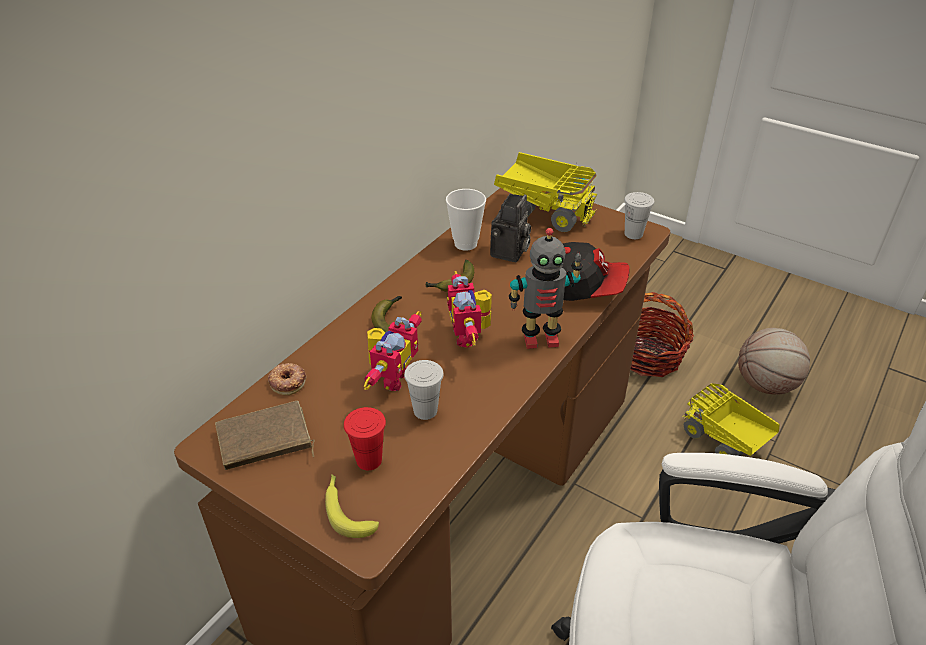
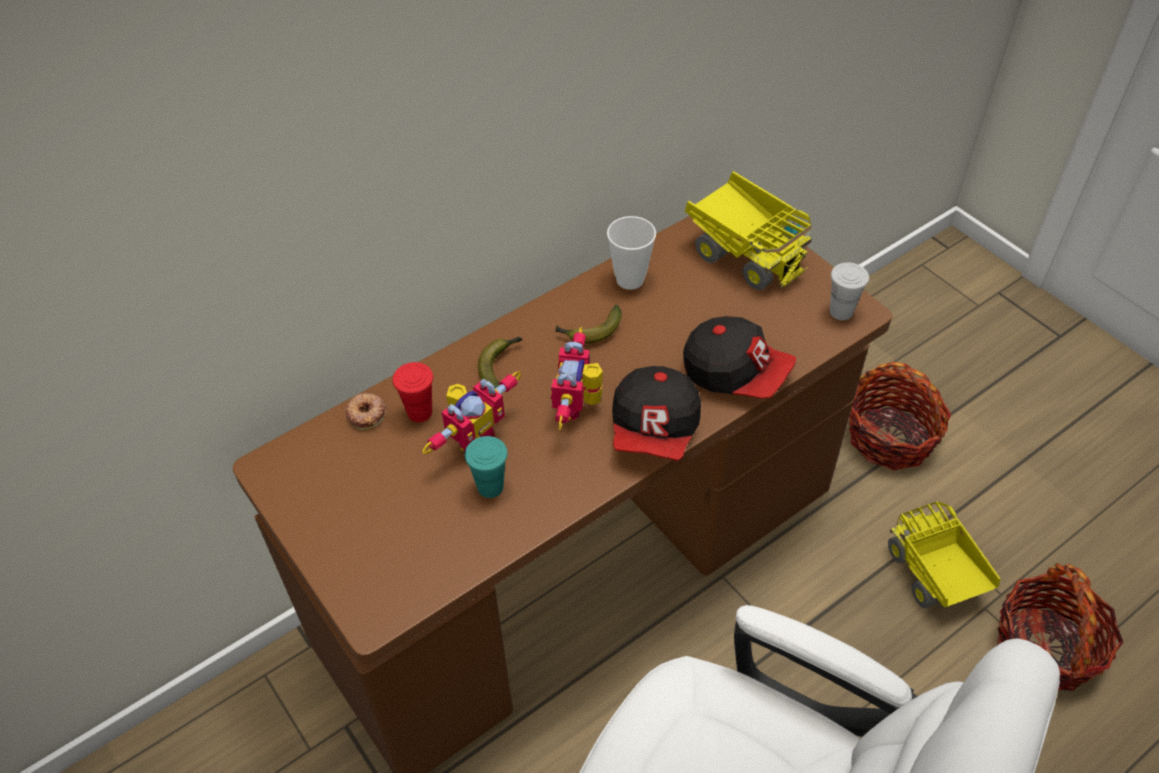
camera: 20 degrees right, 10 degrees up
brown book [215,401,314,470] -> none
banana [325,474,379,538] -> none
red cup [344,407,386,470] -> red cup moved to [393,362,433,422]
white cup [404,360,444,420] -> turquoise cup [465,436,508,498]
camera [490,194,531,262] -> none
toy robot [509,228,583,349] -> cap [612,366,701,461]
basketball [738,328,810,395] -> none
none -> basket [997,563,1123,691]

